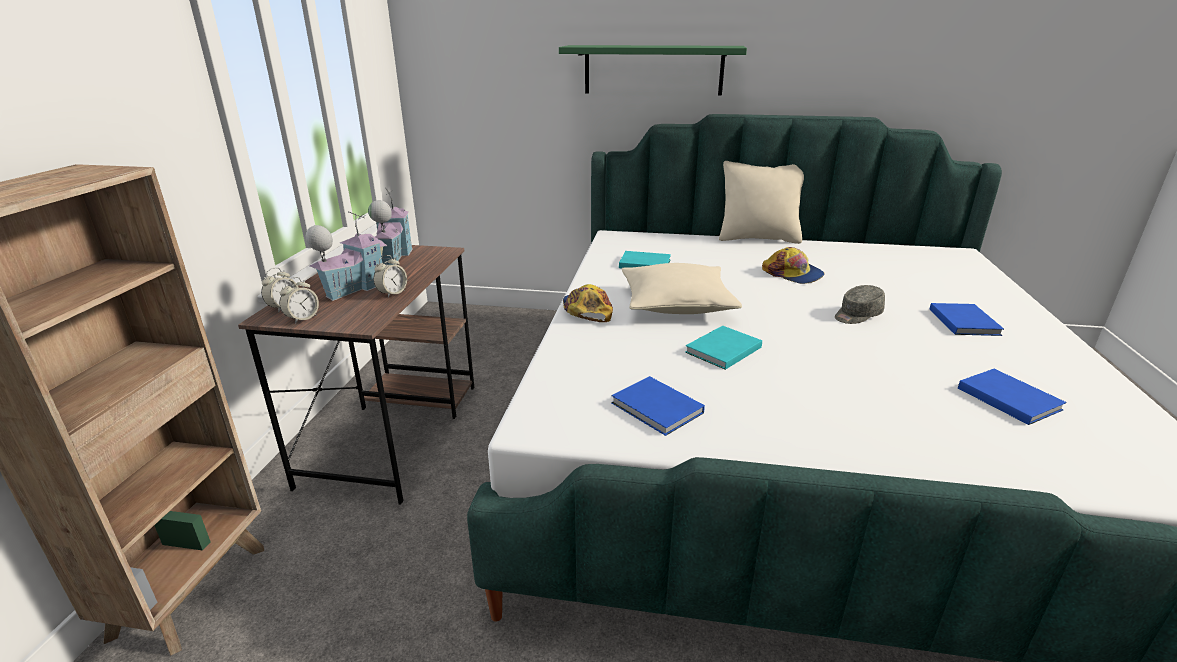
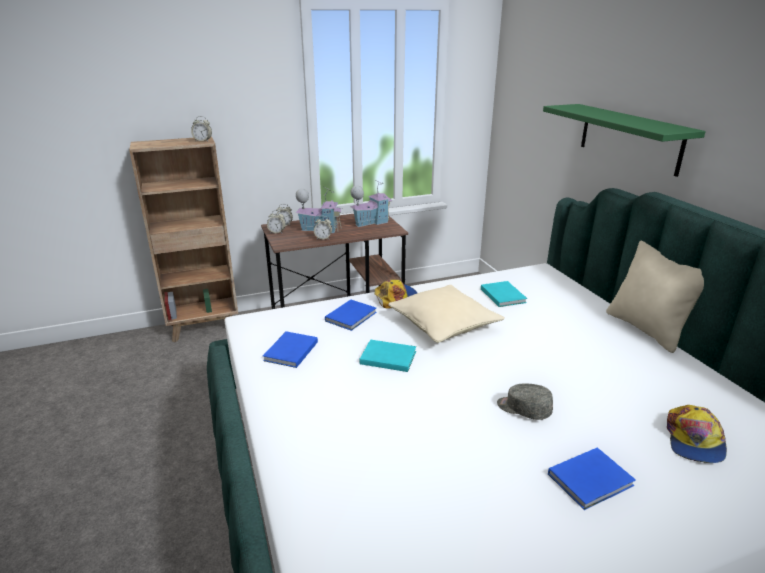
camera: 60 degrees right, 0 degrees up
cap [762,247,824,284] -> cap moved to [667,405,727,463]
blue book [958,369,1067,425] -> blue book moved to [325,300,377,331]
none -> alarm clock [191,116,212,141]

